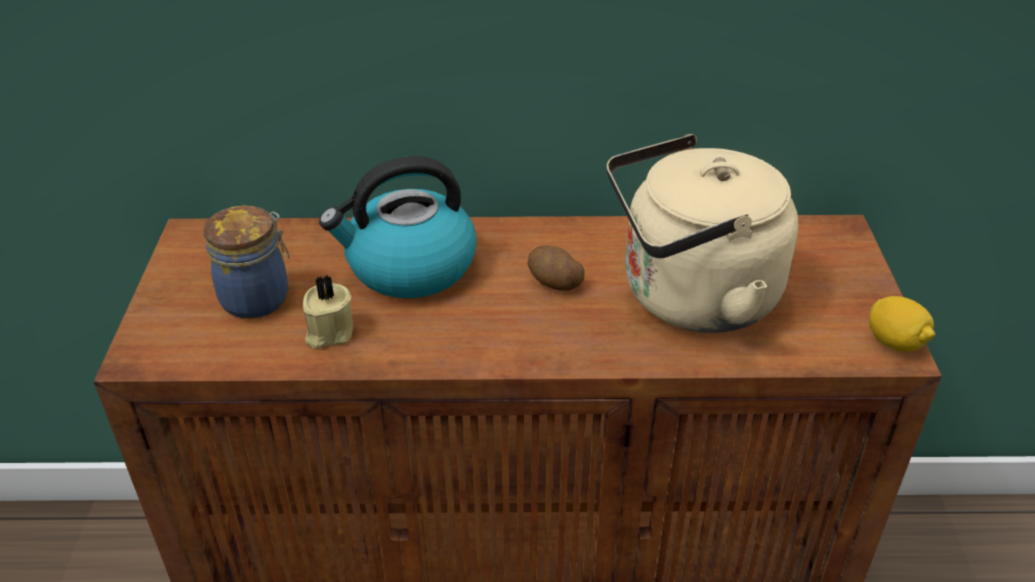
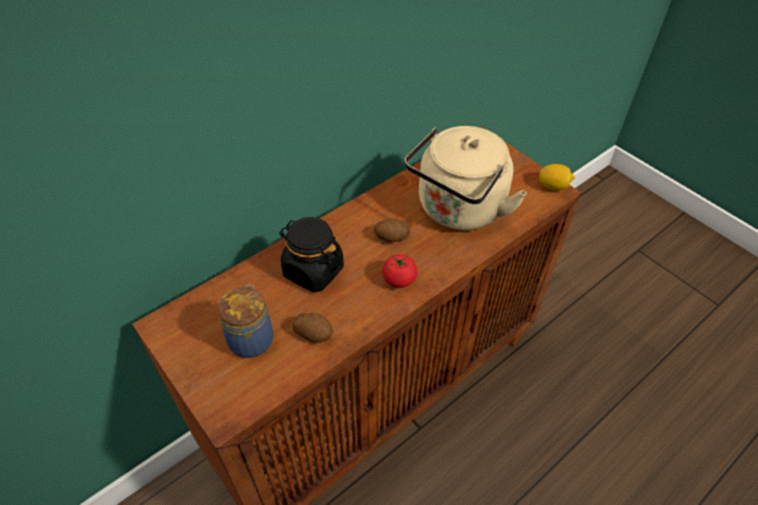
camera: 40 degrees left, 10 degrees up
beige candle [303,275,353,348] -> potato [292,313,333,343]
kettle [319,156,477,298] -> black jar [279,217,344,293]
none -> tomato [382,254,417,288]

